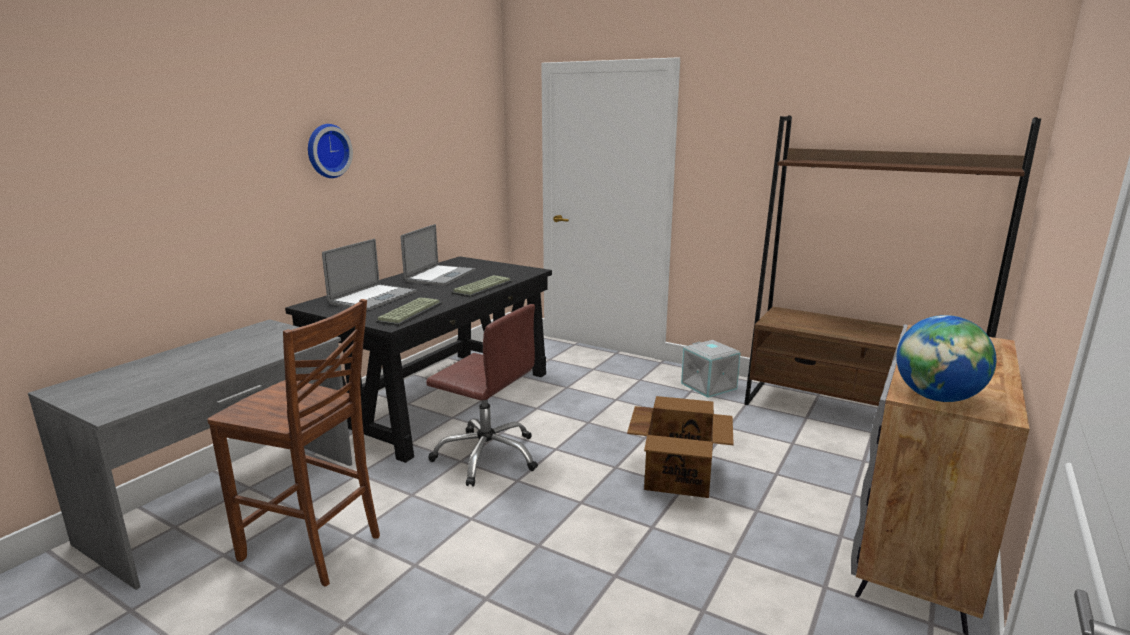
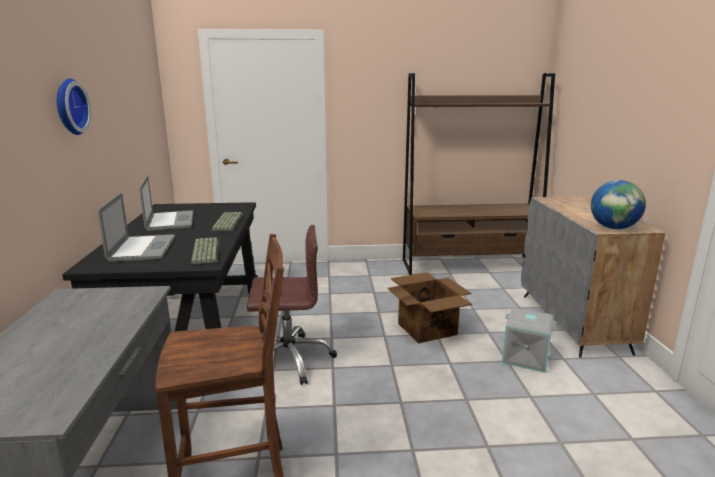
camera: 35 degrees left, 0 degrees up
grey storage box [681,340,741,398] -> grey storage box moved to [502,308,556,373]

